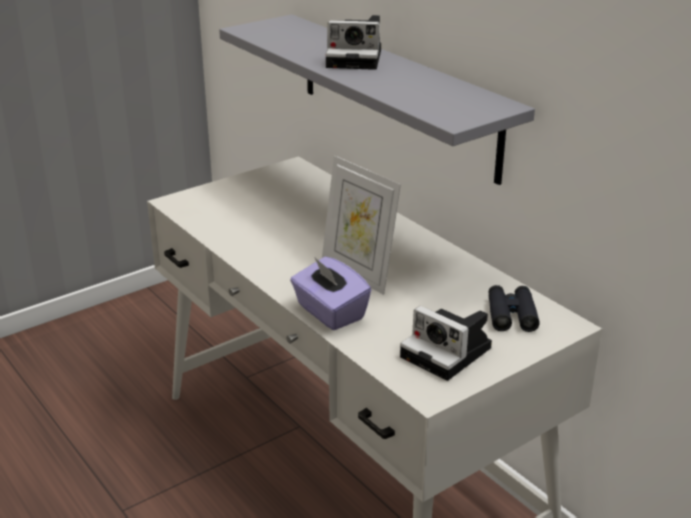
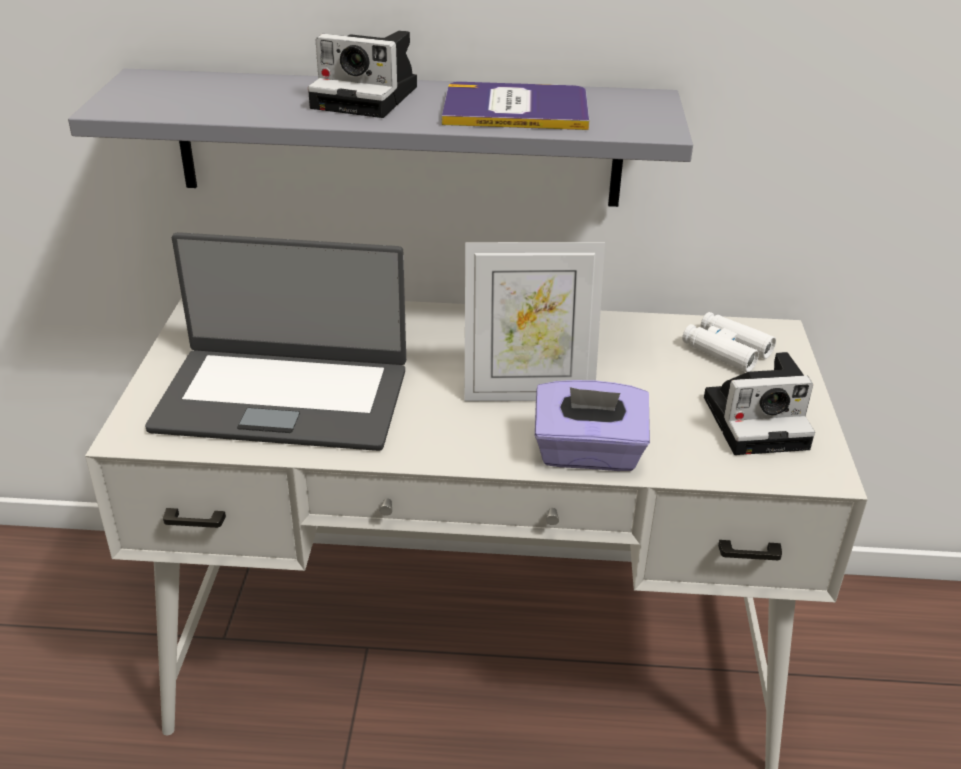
camera: 50 degrees left, 5 degrees up
camera [325,15,381,70] -> camera turned 60 degrees clockwise [308,31,417,118]
black binoculars [488,285,540,332] -> white binoculars [682,312,776,372]
none -> laptop [145,232,406,451]
none -> book [442,82,589,130]

